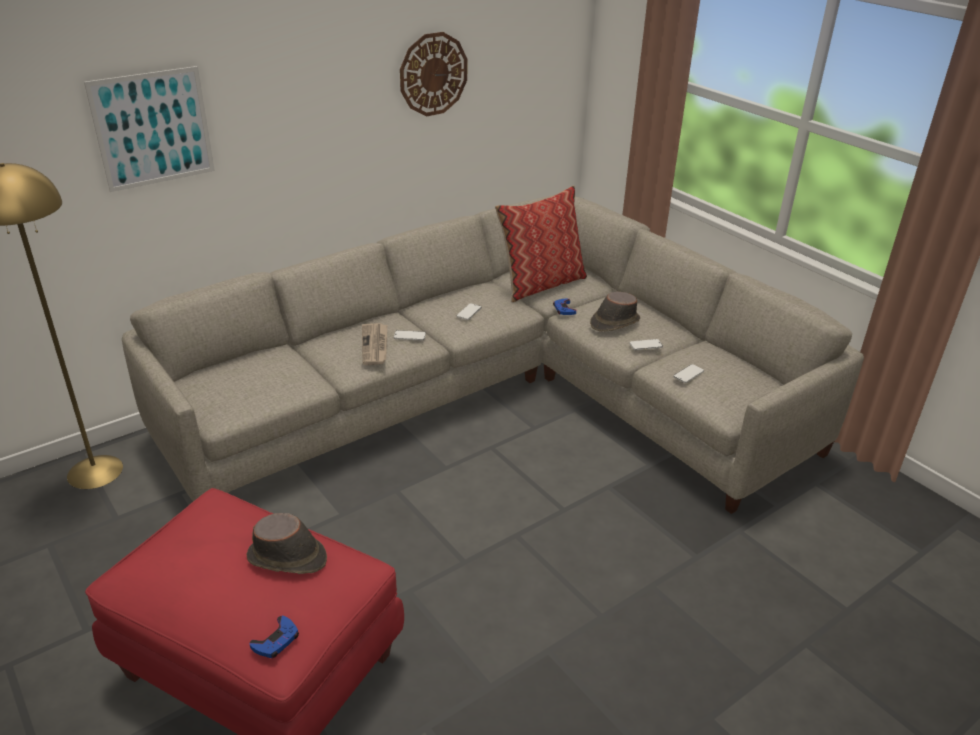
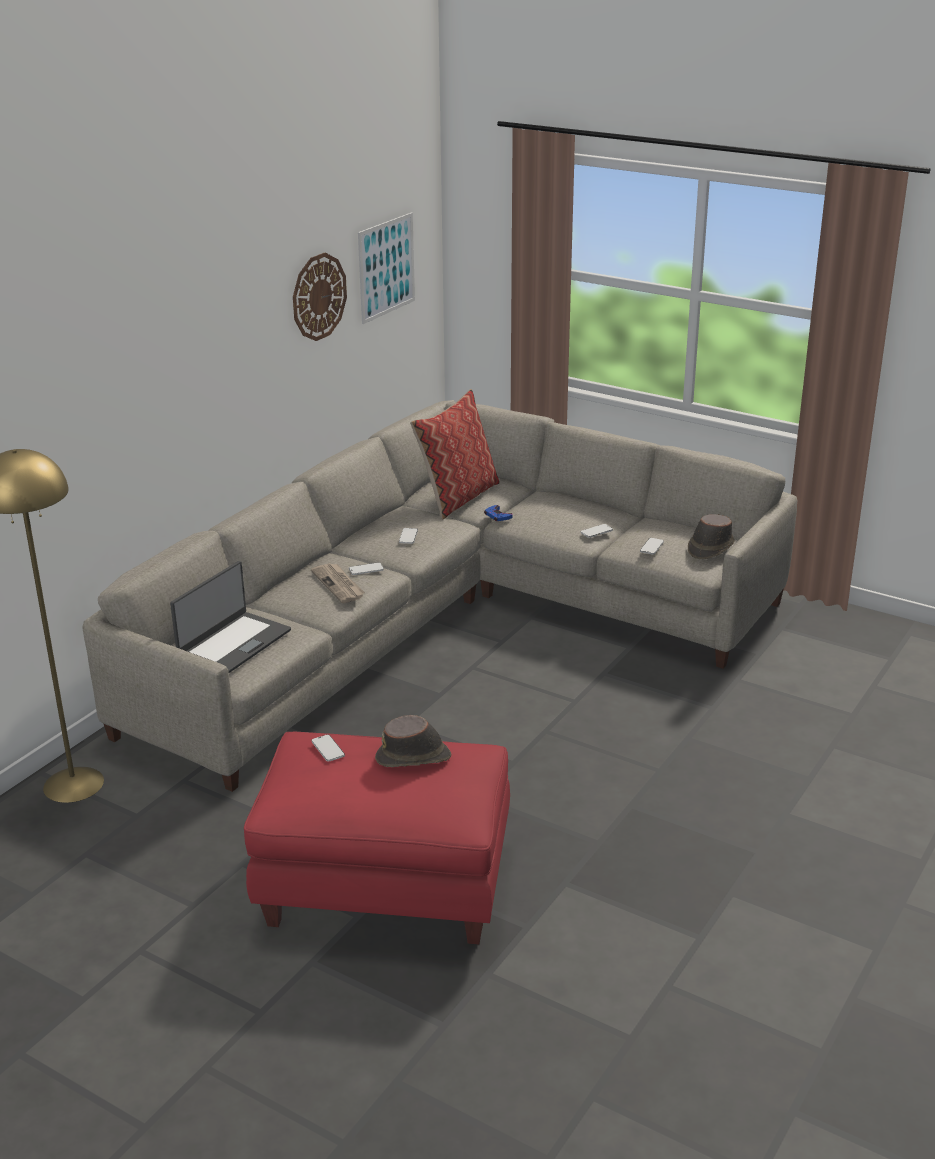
camera: 20 degrees left, 5 degrees down
picture [84,66,215,192] -> picture moved to [358,213,415,324]
blue game controller [249,616,299,658] -> none
brown hat [590,292,640,331] -> brown hat moved to [688,514,735,559]
none -> laptop [170,561,291,673]
none -> phone [312,735,345,762]

